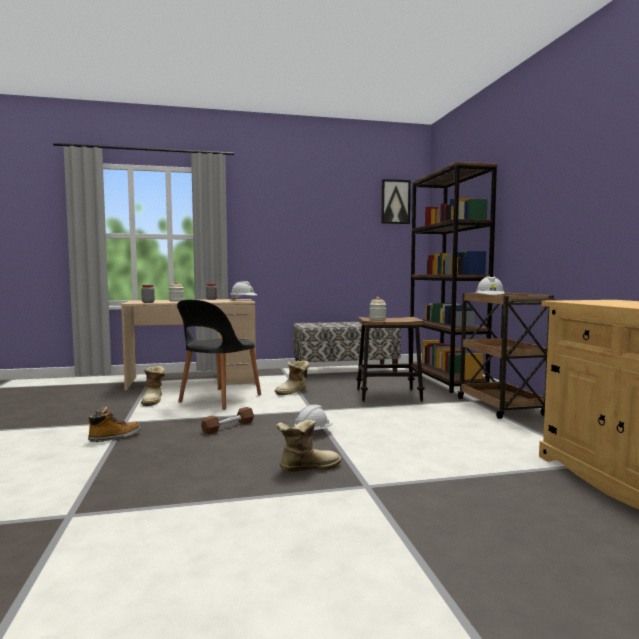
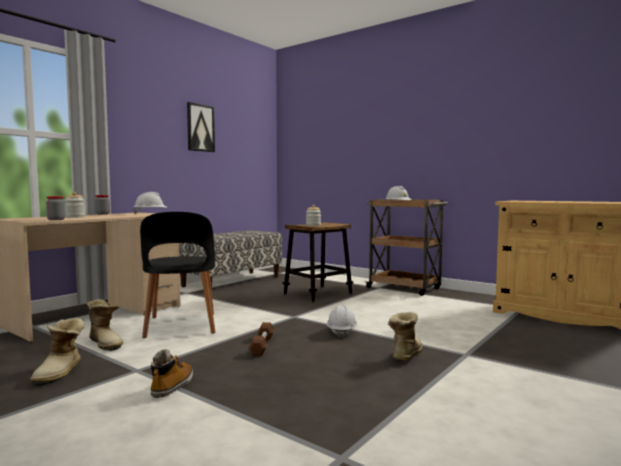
camera: 40 degrees left, 0 degrees up
boot [275,361,309,395] -> boot moved to [30,318,85,386]
picture [381,179,411,224] -> picture moved to [187,102,215,152]
brown bookcase [410,162,497,393] -> none

